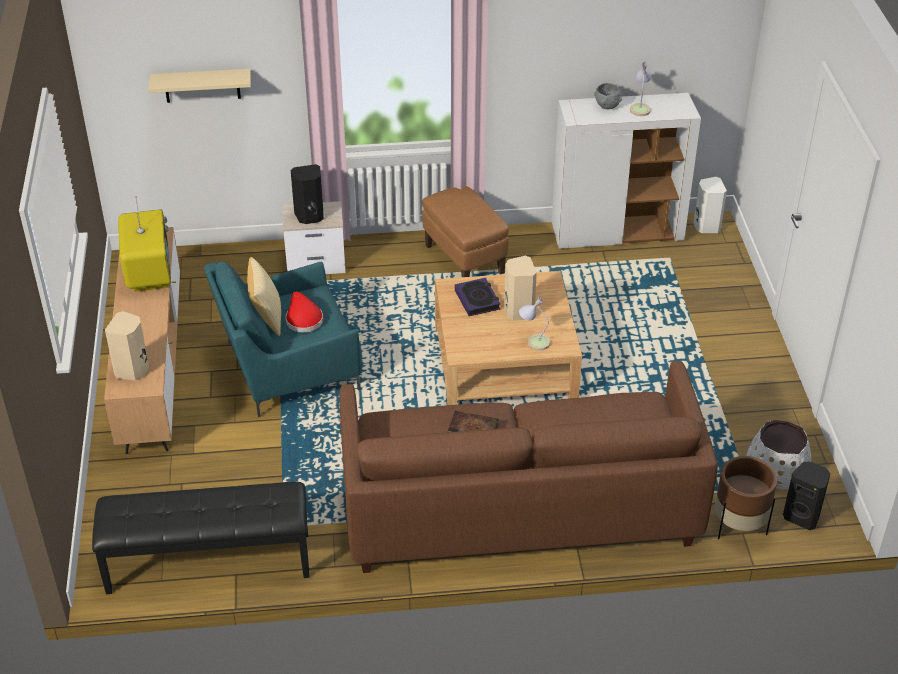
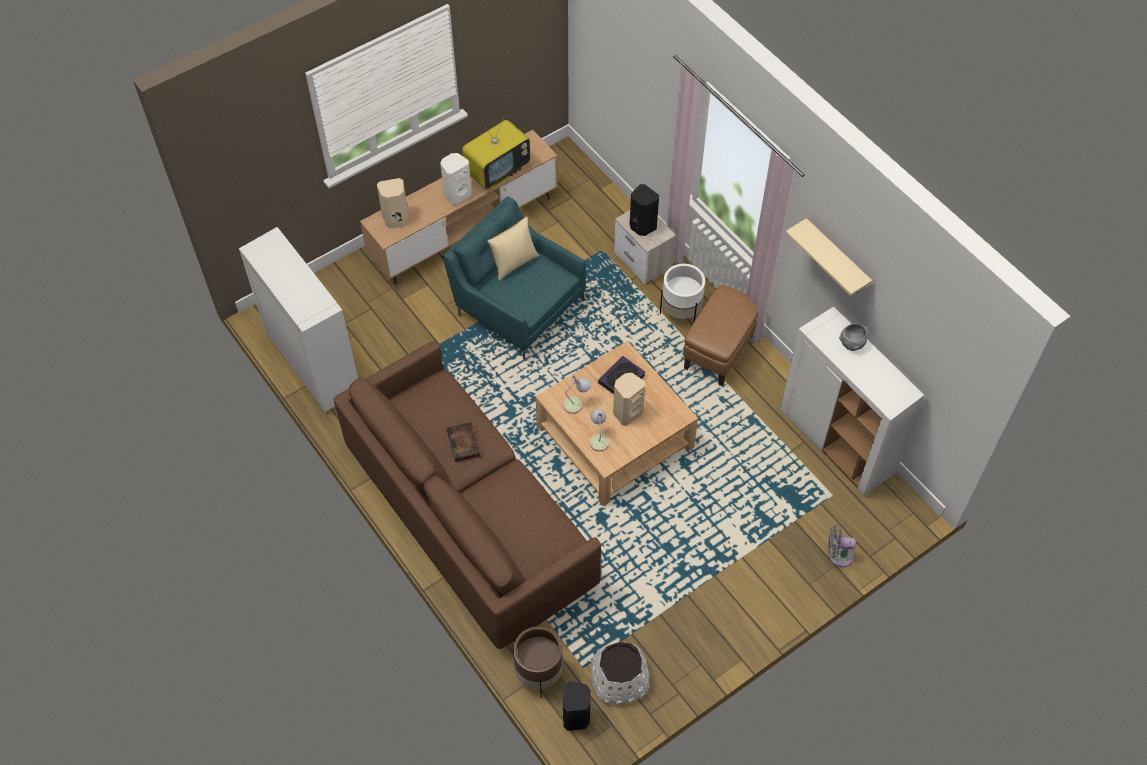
camera: 60 degrees right, 15 degrees up
black bench [92,482,310,594] -> white cabinet [239,227,358,412]
beige shelf [149,69,251,103] -> beige shelf moved to [785,218,872,296]
red hat [286,292,323,333] -> none
table lamp [630,62,651,116] -> table lamp moved to [563,375,592,414]
white speaker [694,177,727,233] -> white speaker moved to [440,153,472,205]
none -> white planter [660,264,705,321]
none -> grey fan [828,525,856,567]

